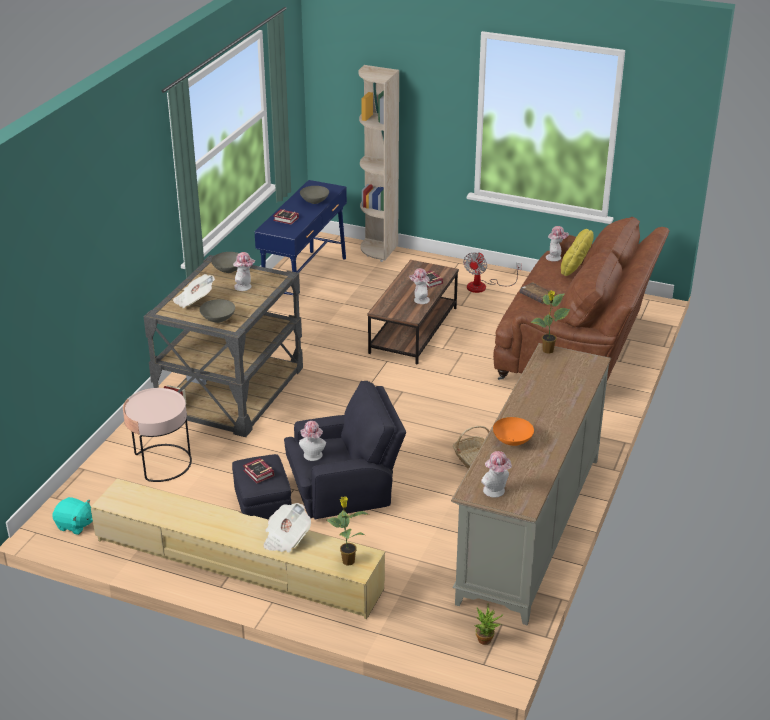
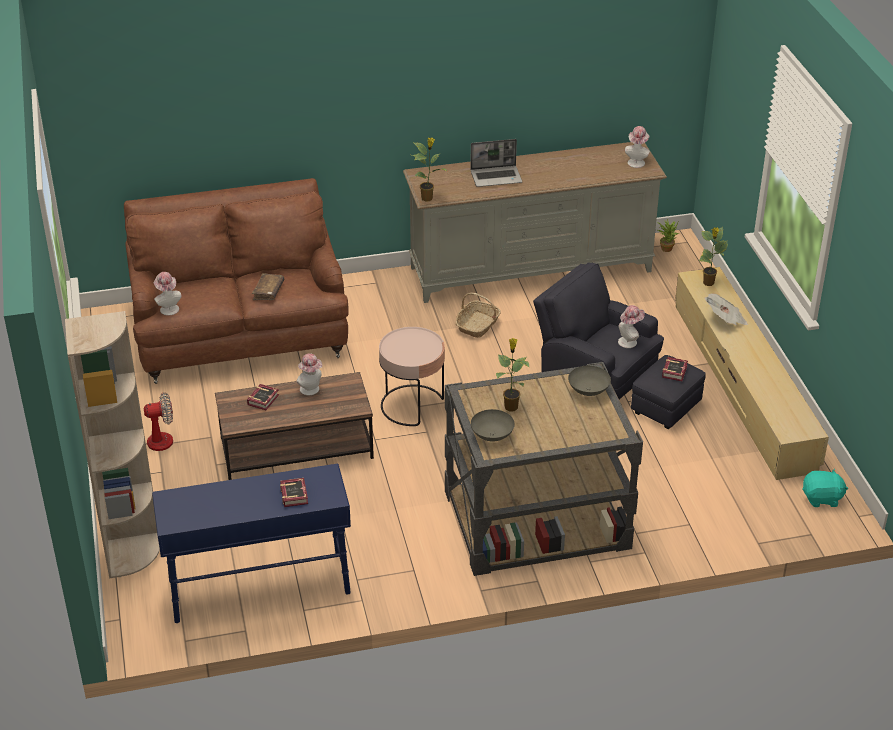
camera: 125 degrees left, 5 degrees up
turquoise plush toy [52,497,93,535] -> turquoise plush toy turned 105 degrees clockwise [802,469,848,507]
pink side table [123,388,192,482] -> pink side table moved to [379,327,445,426]
newspaper [173,274,215,308] -> none
hat [233,252,256,291] -> potted plant [496,338,530,412]
grey bowl [300,186,329,204] -> none
orange bowl [493,417,534,446] -> none
yellow pillow [561,229,594,276] -> none
none -> laptop [470,139,522,187]

